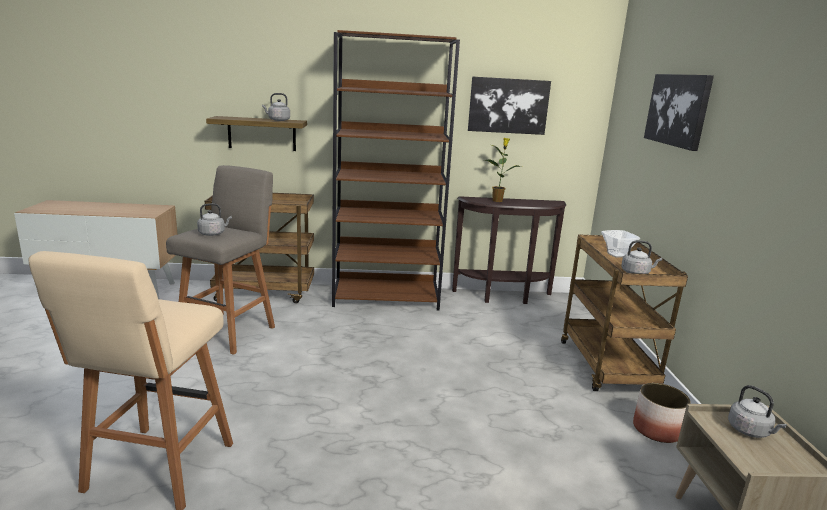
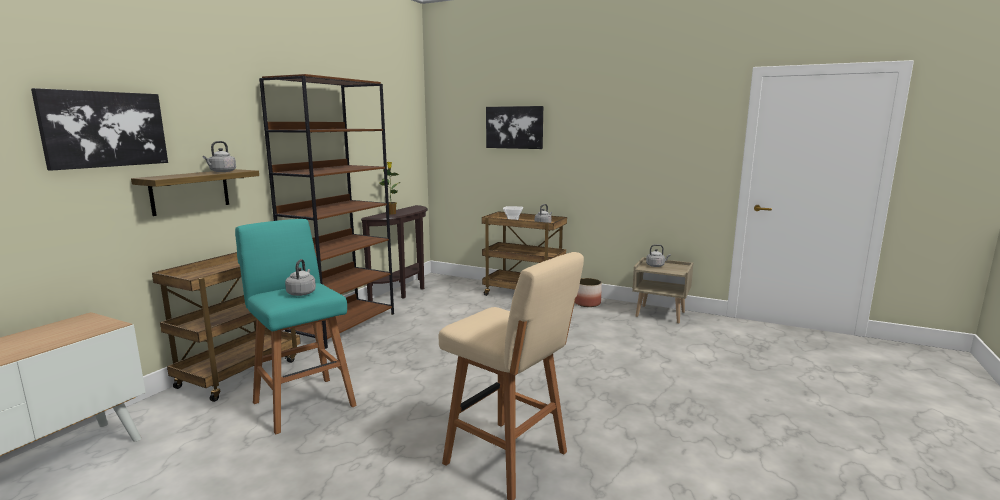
camera: 60 degrees left, 5 degrees down
grey stool [166,165,275,355] -> turquoise stool [235,219,357,434]
picture [468,77,551,135] -> picture moved to [31,88,168,171]

